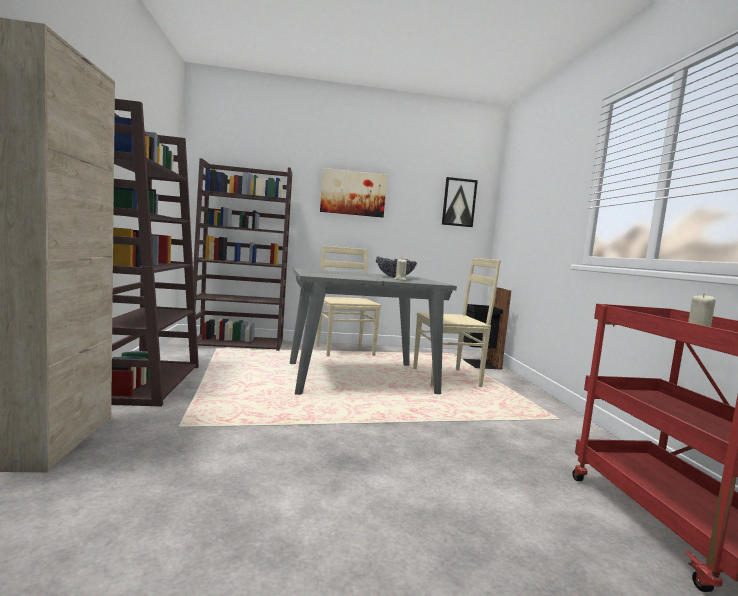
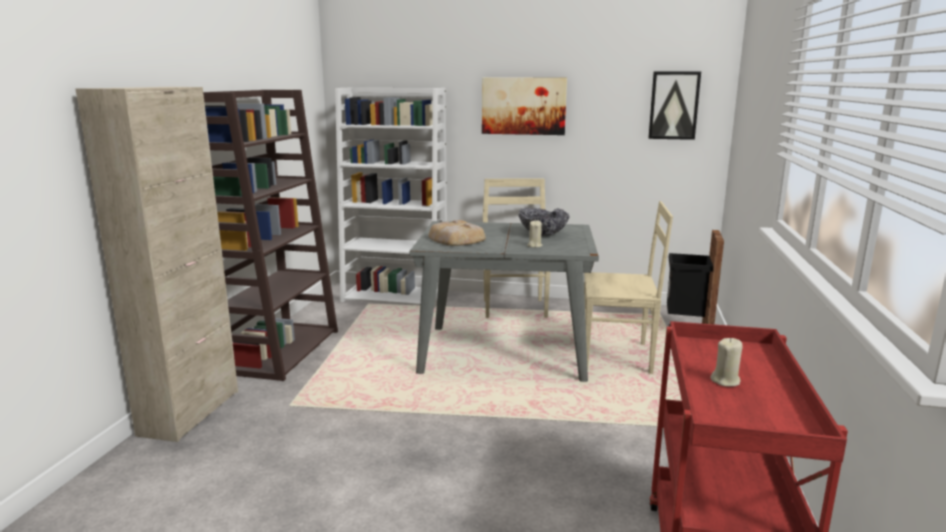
camera: 20 degrees right, 10 degrees up
brown bookcase [193,158,292,351] -> white bookcase [335,88,447,308]
none -> bread [429,220,486,246]

